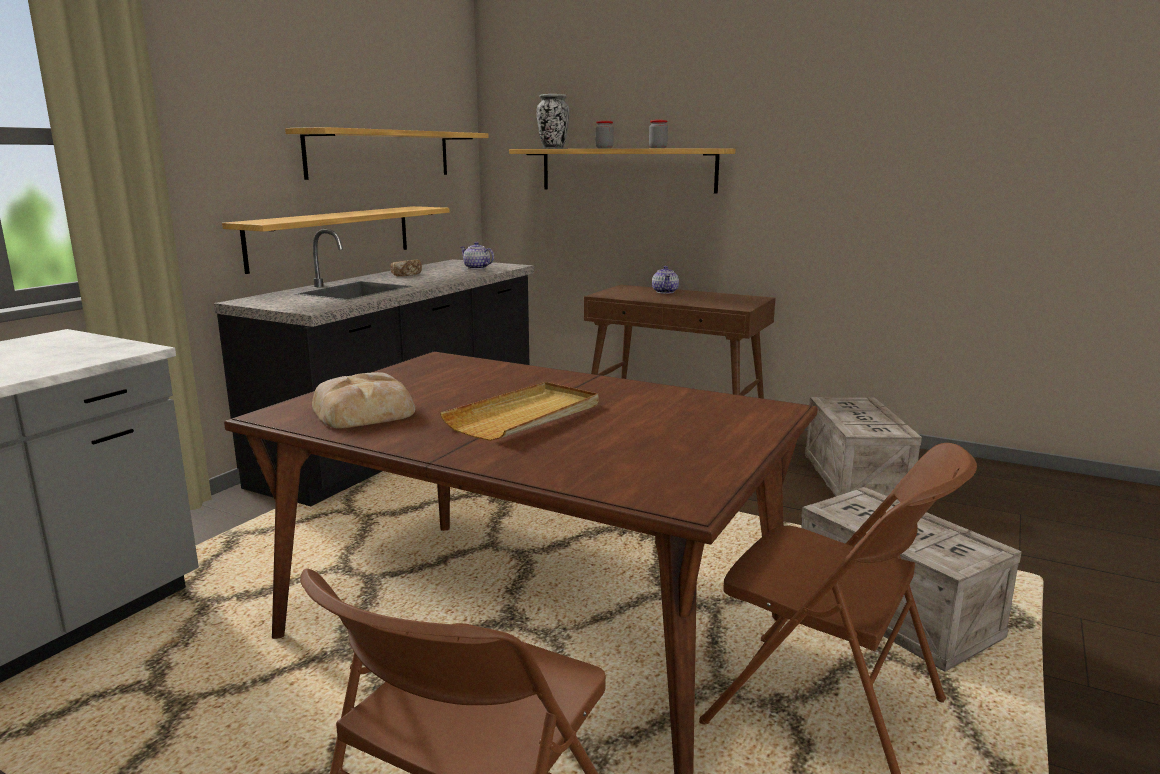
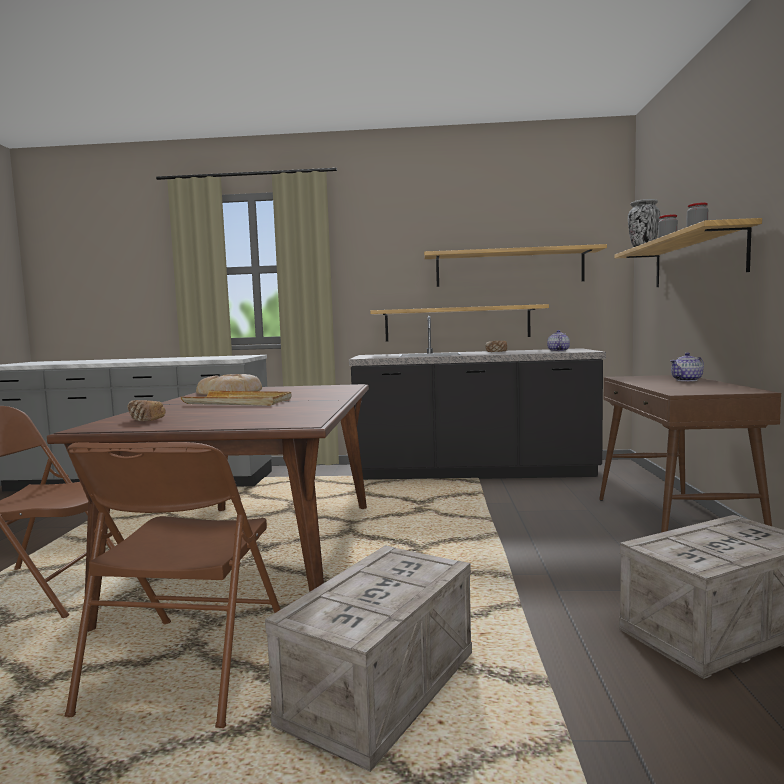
camera: 65 degrees right, 10 degrees down
none -> bread [127,400,165,421]

